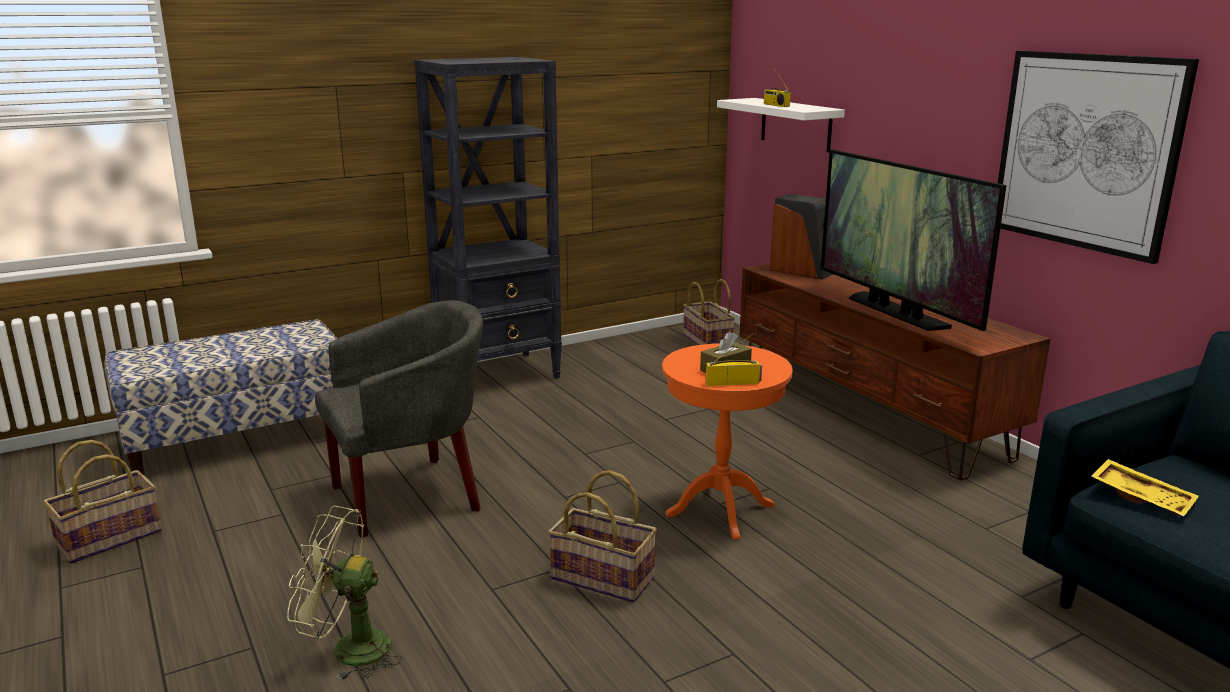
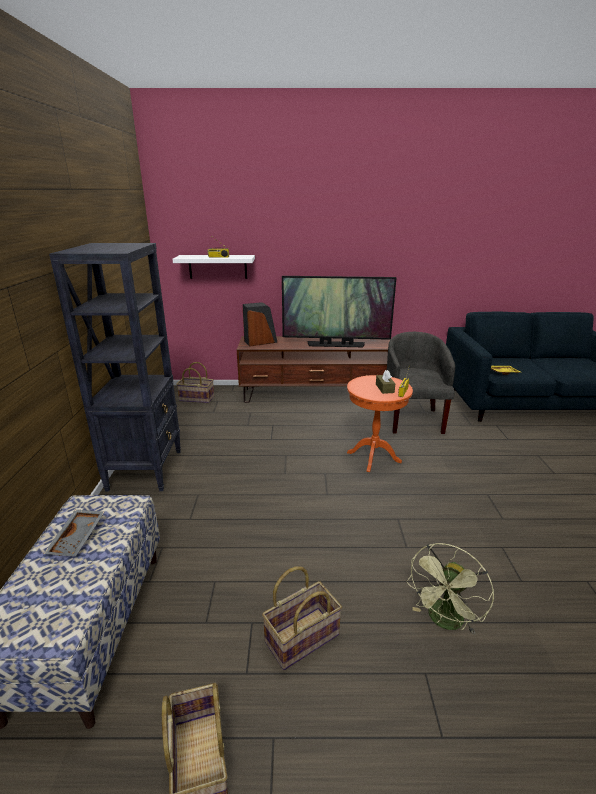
camera: 60 degrees left, 5 degrees up
grey armchair [315,300,483,538] -> grey armchair moved to [387,332,455,434]
basket [548,470,657,603] -> basket moved to [262,566,342,670]
picture [998,51,1199,264] -> none
none -> grey tray [44,510,104,556]

